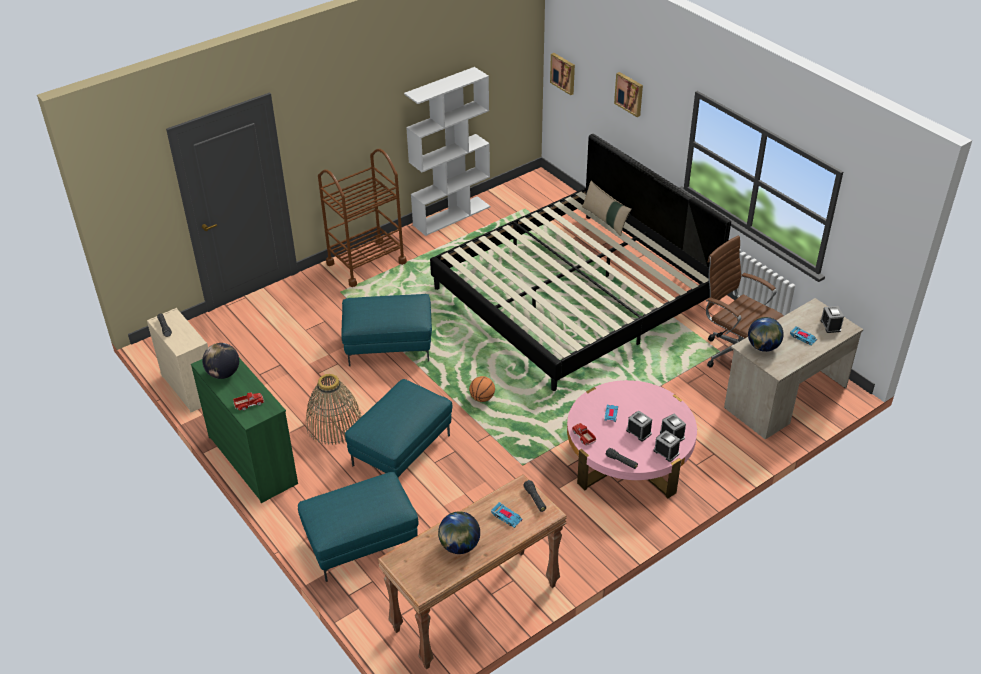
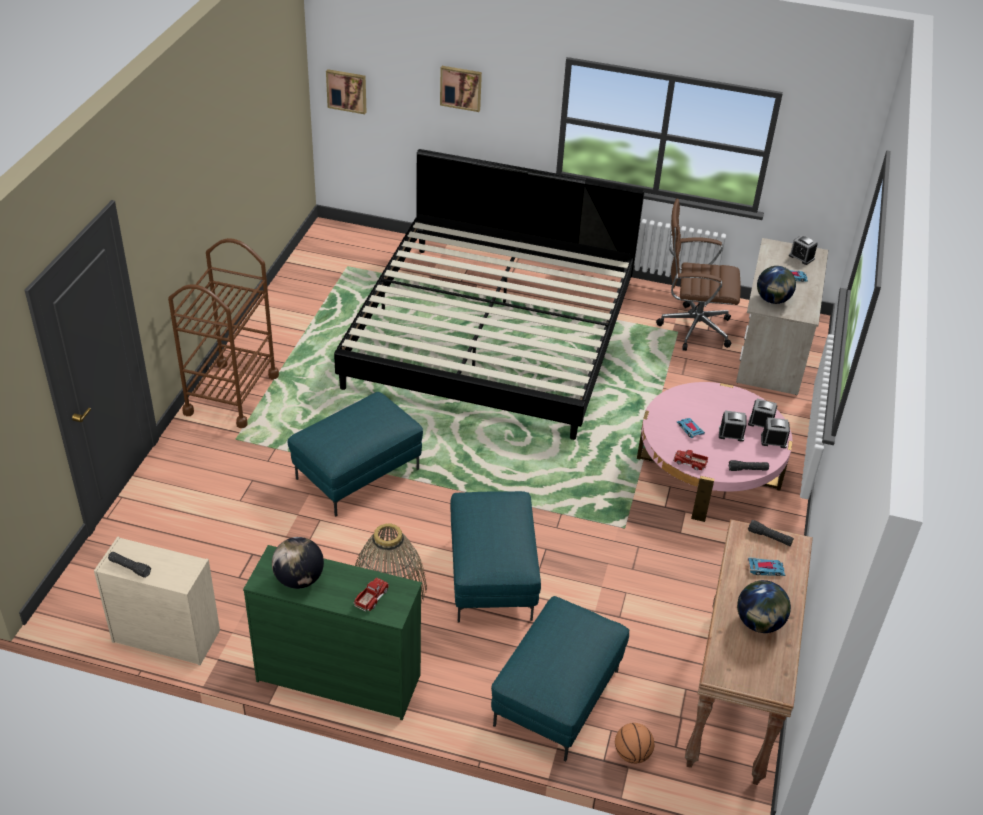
camera: 40 degrees left, 0 degrees up
white bookcase [404,67,490,236] -> none
basketball [469,376,495,402] -> basketball moved to [615,723,654,764]
beige pillow [582,181,632,236] -> none

